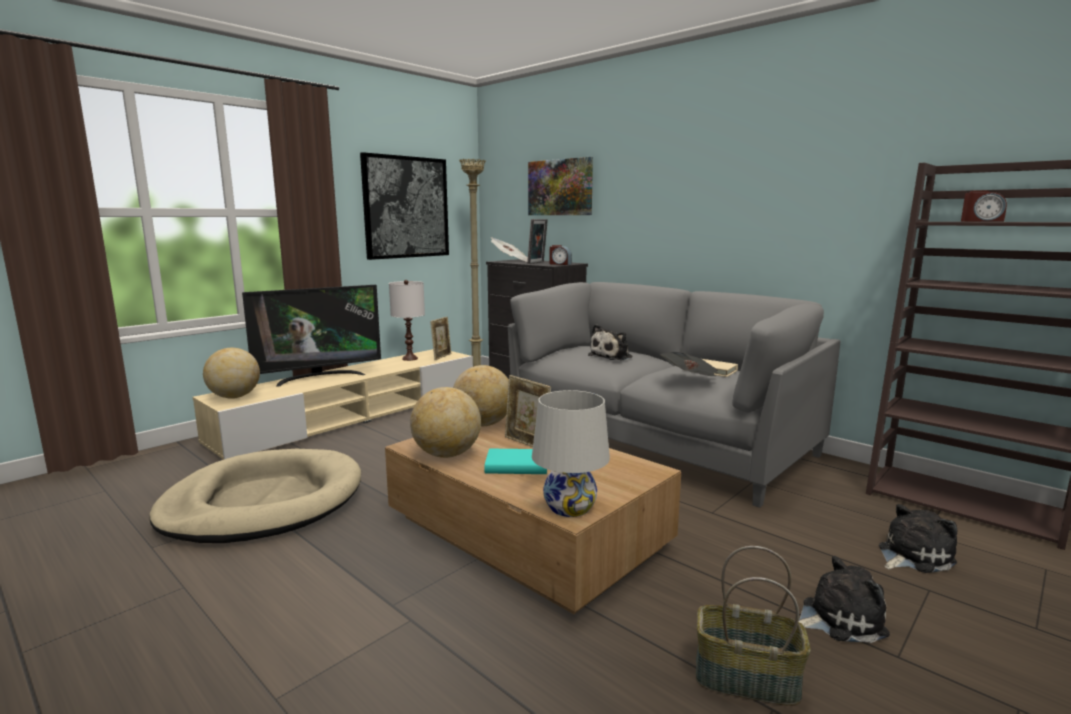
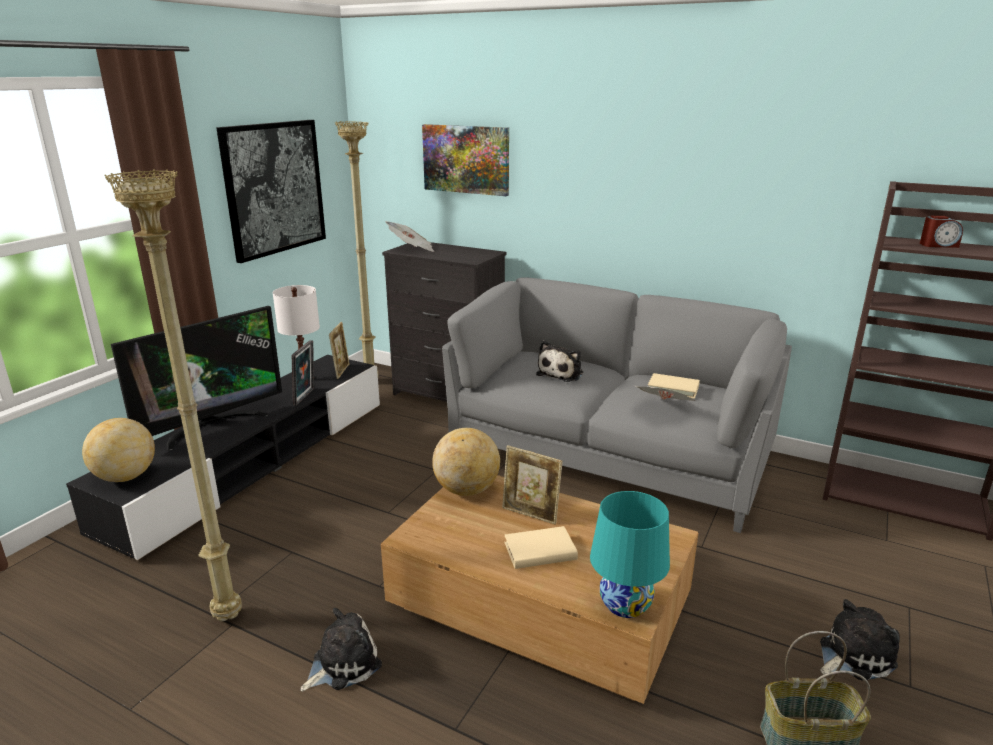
camera: 15 degrees left, 10 degrees up
beige dog bed [150,449,361,543] -> beige floor lamp [104,169,242,621]
beige tv stand [193,349,473,460] -> black tv stand [66,355,380,560]
globe [410,387,481,458] -> none
turquoise book [484,449,547,474] -> beige book [504,526,578,569]
picture frame [527,219,548,264] -> picture frame moved to [292,340,314,406]
white table lamp [532,390,610,517] -> turquoise table lamp [590,491,670,618]
alarm clock [550,245,572,265] -> none
plush toy [879,504,958,573] -> plush toy moved to [300,608,382,692]

